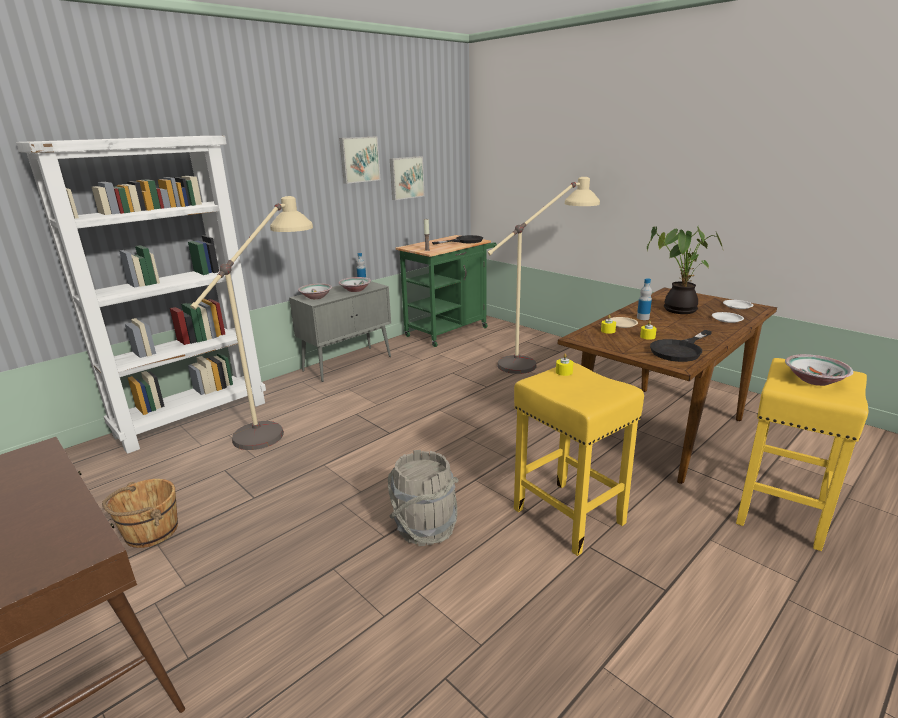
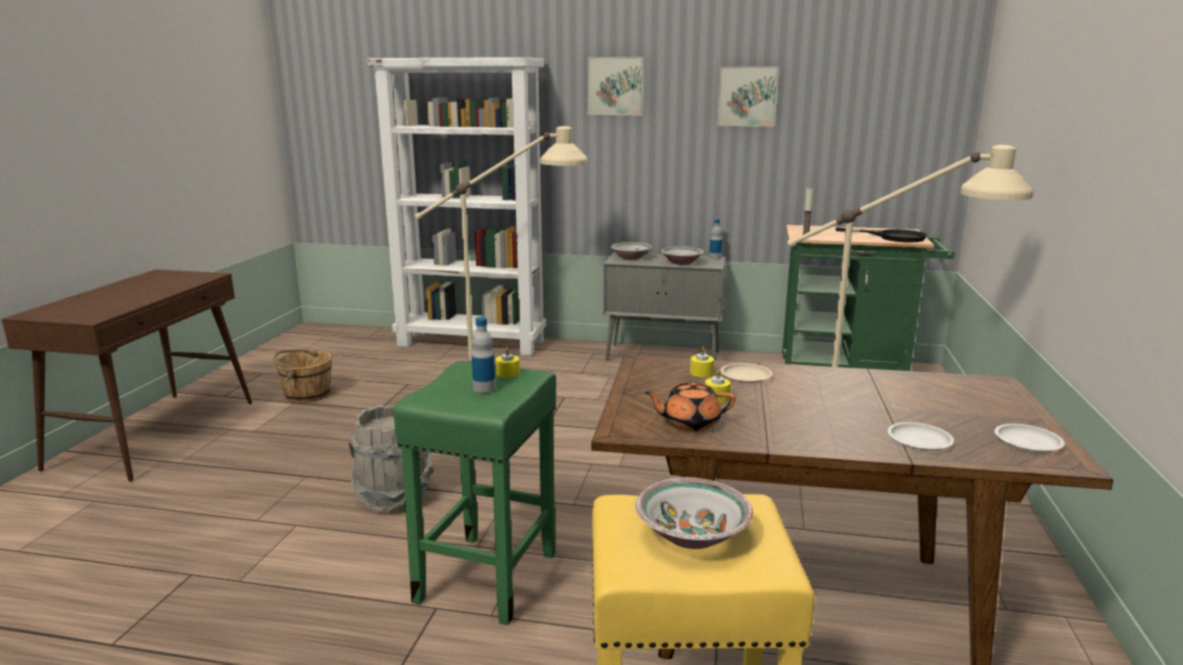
camera: 55 degrees right, 5 degrees down
picture [390,156,424,200] -> picture moved to [588,57,644,115]
yellow stool [514,362,644,556] -> green stool [393,361,556,625]
bottle [637,278,652,320] -> bottle moved to [472,317,496,393]
potted plant [647,225,723,314] -> none
black frying pan [650,330,712,362] -> orange teapot [644,381,735,431]

